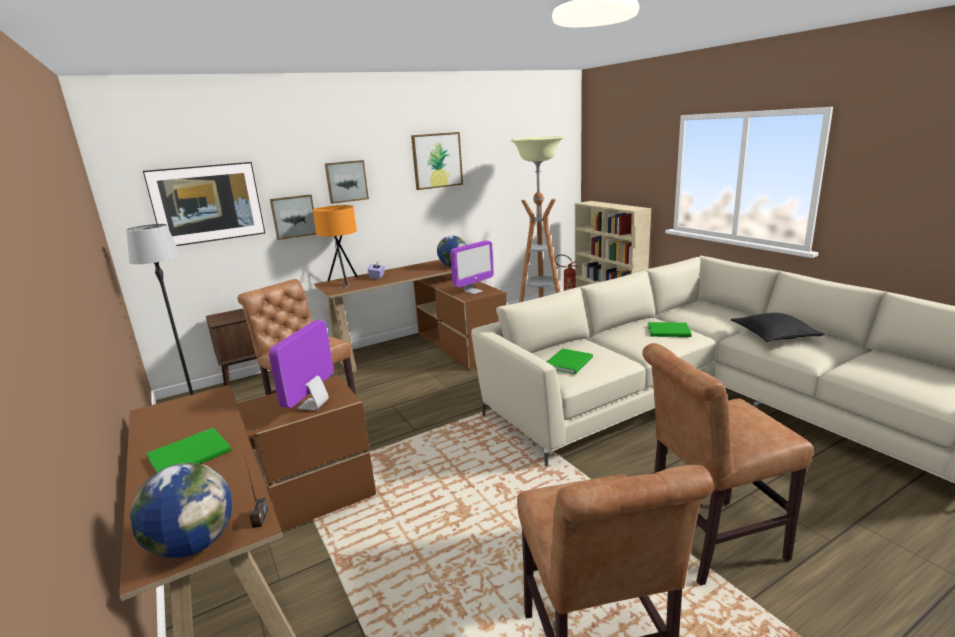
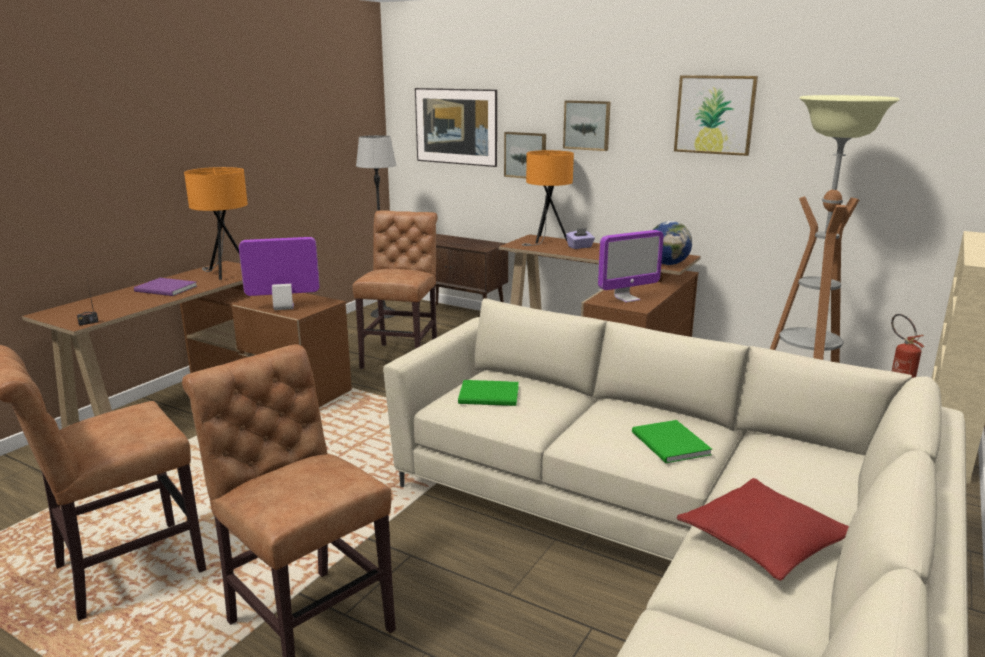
camera: 60 degrees right, 0 degrees up
globe [130,463,232,558] -> none
green book [146,428,231,473] -> purple book [134,278,197,296]
monitor [450,240,494,294] -> monitor turned 45 degrees counterclockwise [598,230,664,303]
black pillow [731,313,825,342] -> red pillow [676,478,849,581]
none -> orange table lamp [184,167,248,280]

